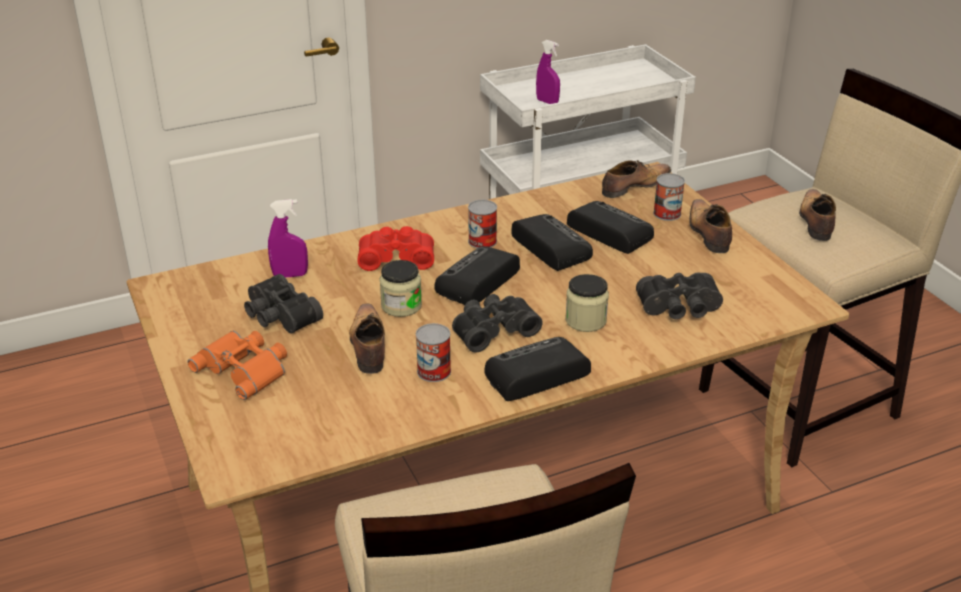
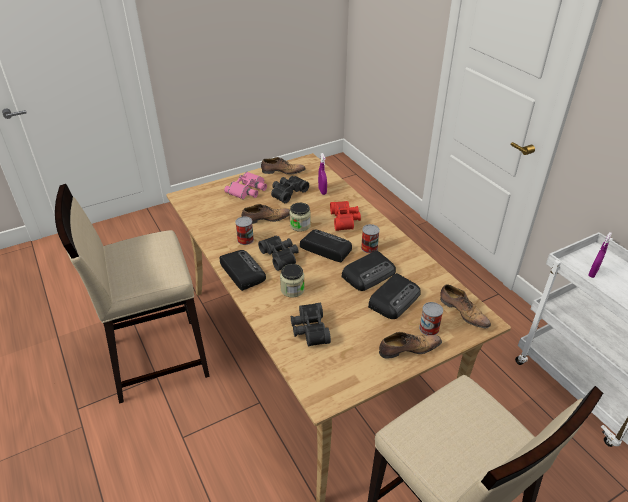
camera: 85 degrees right, 5 degrees up
orange binoculars [187,331,287,400] -> pink binoculars [224,172,267,199]
shoe [799,189,836,241] -> shoe moved to [261,157,305,175]

